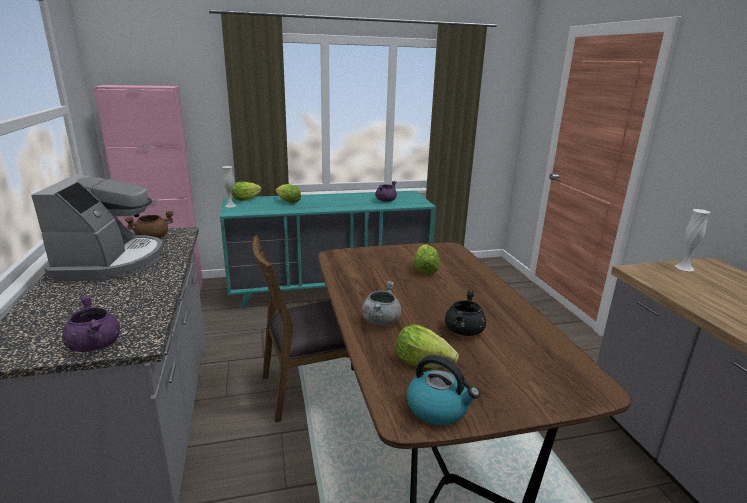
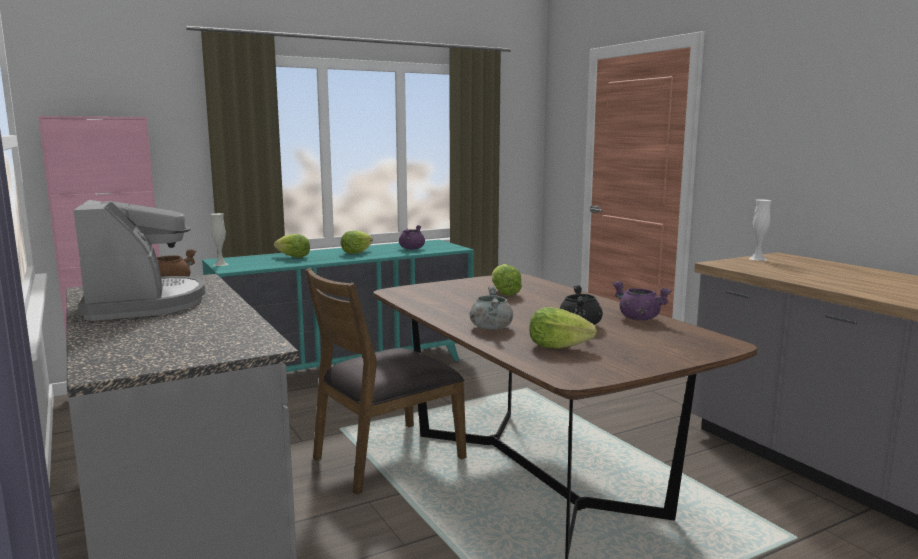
camera: 15 degrees left, 10 degrees down
purple cooking pot [62,295,120,352] -> purple cooking pot moved to [612,281,671,321]
lettuce [232,182,262,201] -> lettuce moved to [340,231,373,254]
kettle [407,355,480,426] -> none

